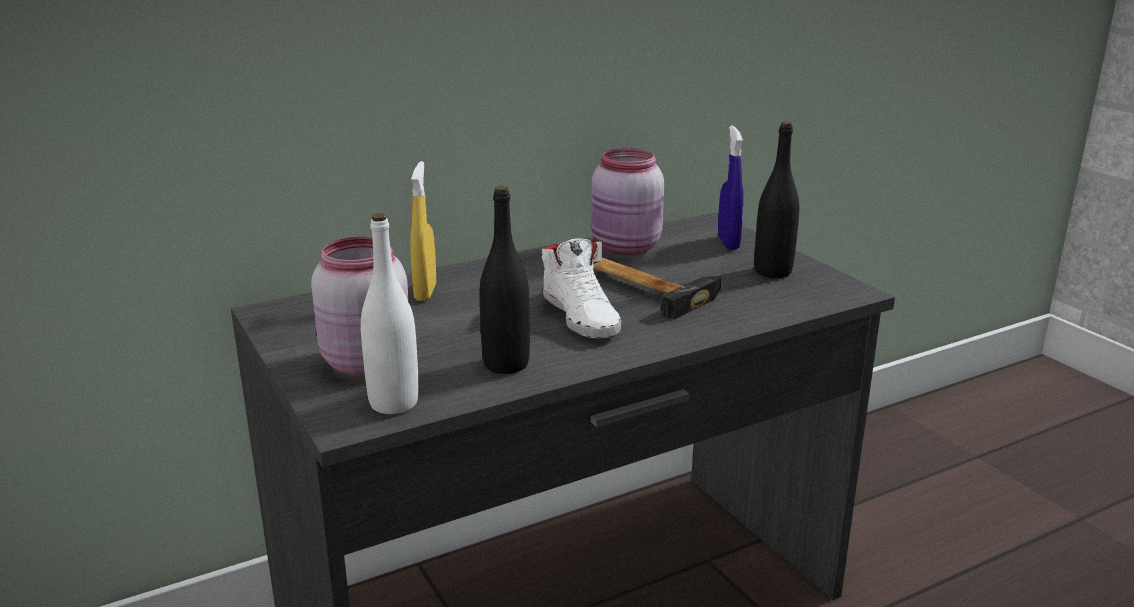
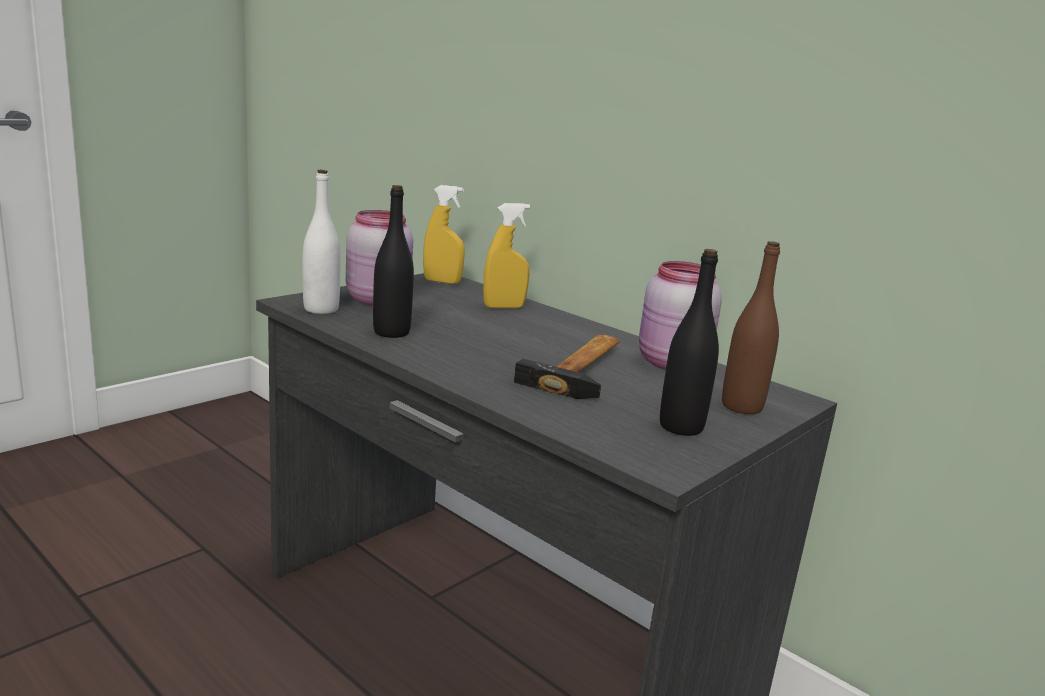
camera: 70 degrees right, 5 degrees down
white shoe [542,239,621,338] -> none
blue spray bottle [718,126,744,250] -> brown bottle [722,241,780,414]
none -> yellow spray bottle [423,185,465,284]

